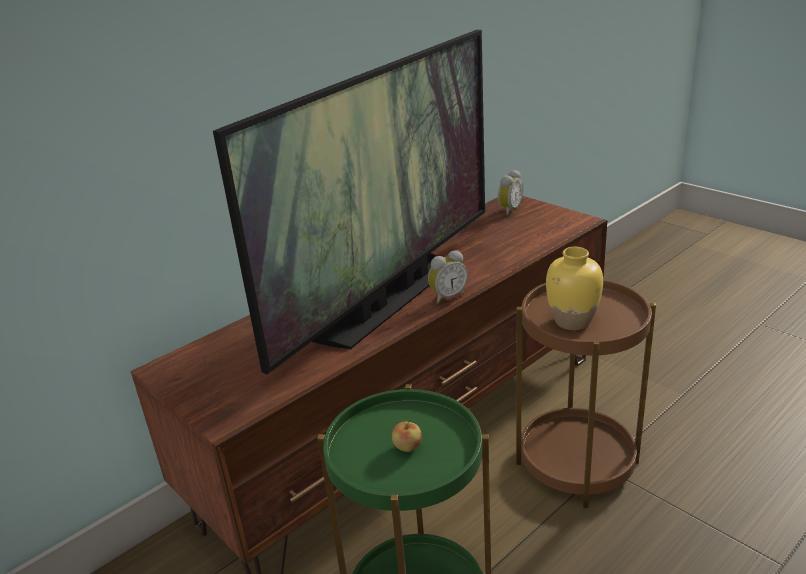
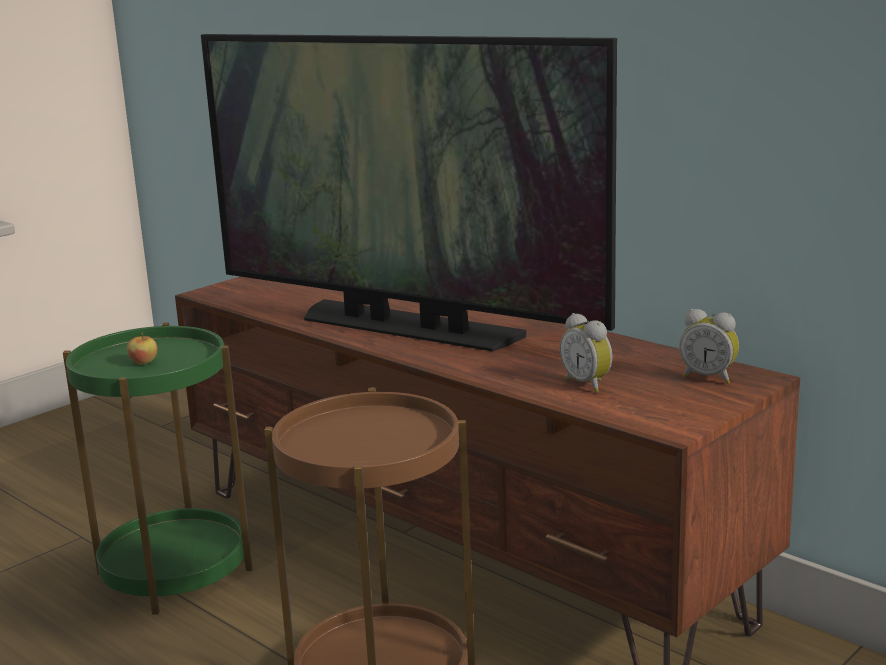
camera: 85 degrees right, 10 degrees down
alarm clock [428,250,468,304] -> alarm clock moved to [560,313,612,392]
yellow vase [546,247,603,330] -> none

